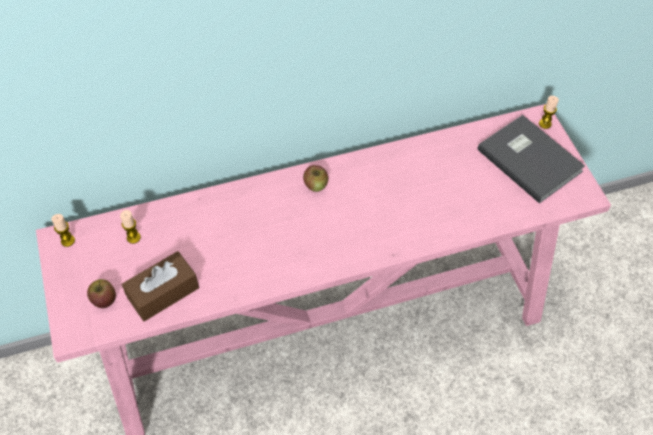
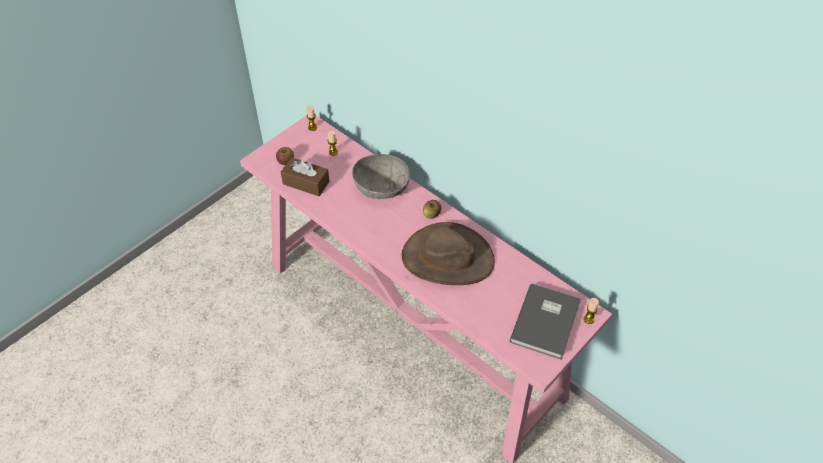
camera: 60 degrees right, 5 degrees down
none -> grey bowl [352,154,410,199]
none -> brown hat [401,222,495,285]

